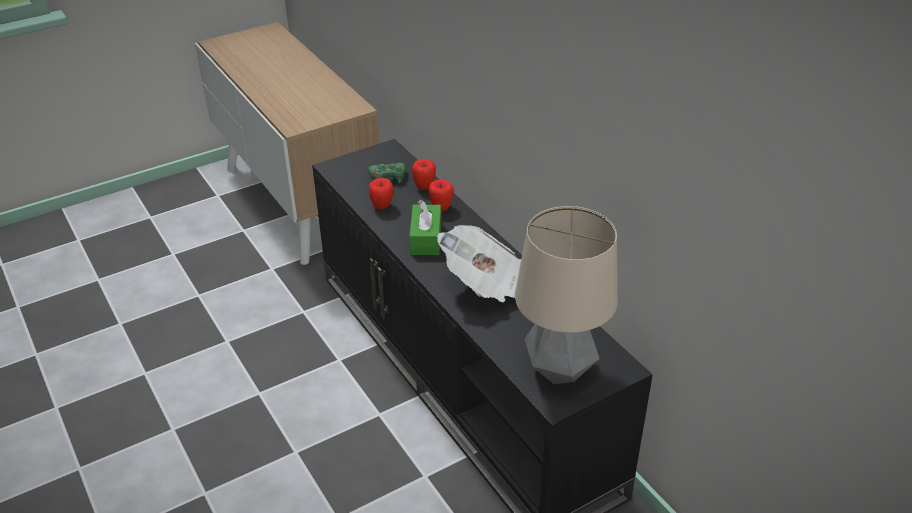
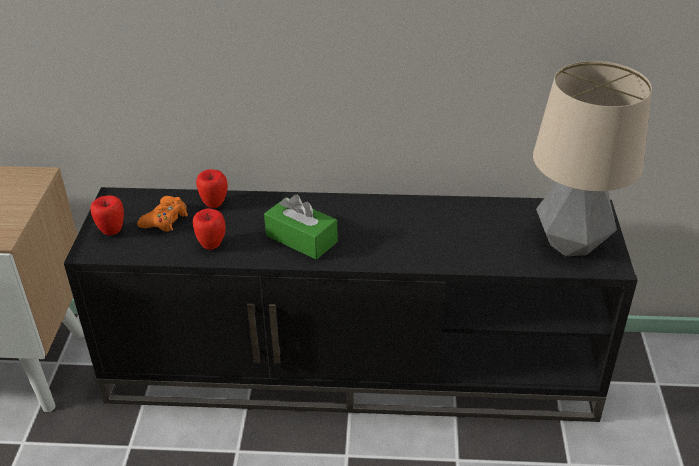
camera: 55 degrees left, 0 degrees up
green game controller [368,163,406,183] -> orange game controller [137,196,188,232]
apple [429,180,454,211] -> apple moved to [91,195,124,235]
newspaper [437,225,521,302] -> none

